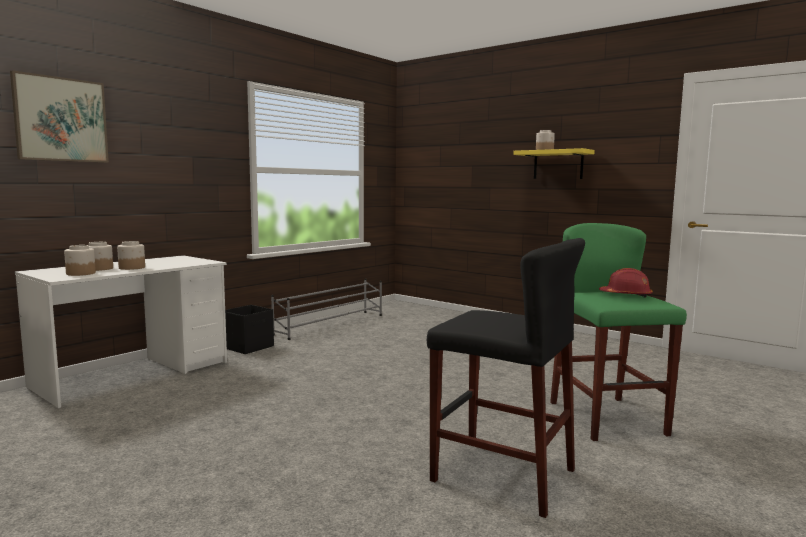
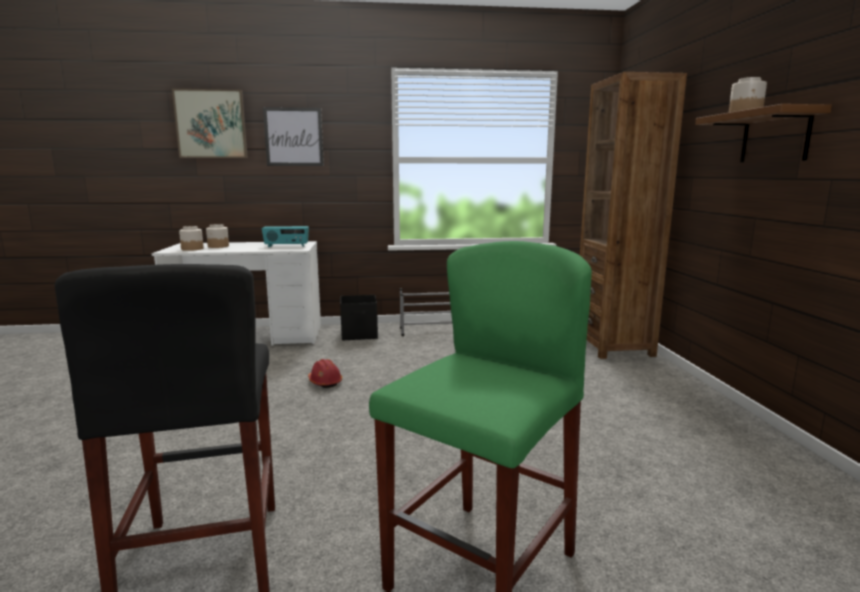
camera: 45 degrees right, 5 degrees up
jar [117,241,145,270] -> none
yellow shelf [513,148,595,179] -> brown shelf [695,104,832,162]
red hard hat [599,268,653,298] -> red hard hat moved to [308,359,342,388]
none -> radio [262,226,309,247]
none -> picture [263,107,324,166]
none -> brown bookcase [580,72,687,359]

